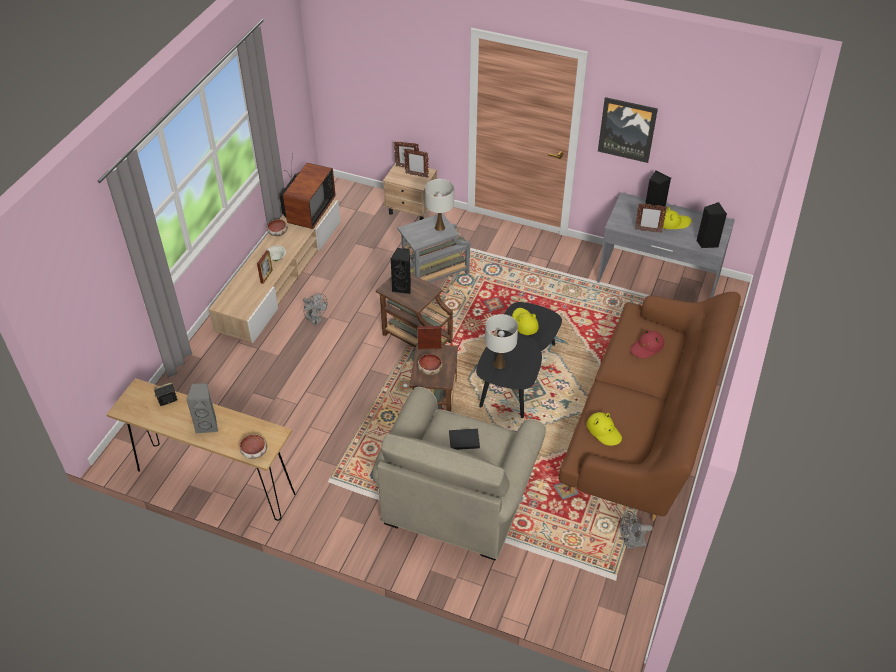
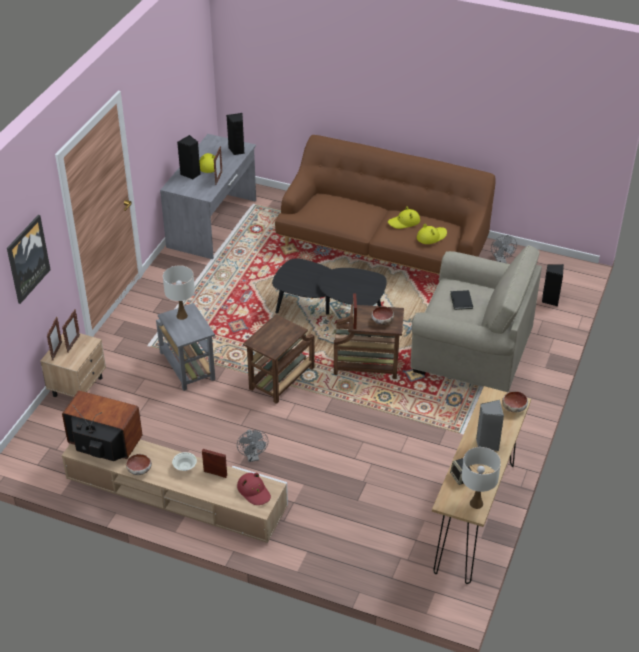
camera: 90 degrees left, 5 degrees down
grey fan [303,293,327,325] -> grey fan turned 120 degrees clockwise [237,430,268,462]
black speaker [391,248,411,294] -> black speaker moved to [542,264,564,306]
white table lamp [485,314,518,369] -> white table lamp moved to [461,447,501,509]
yellow hat [512,308,539,335] -> yellow hat moved to [388,206,420,229]
picture [598,97,658,163] -> picture moved to [7,215,51,304]
red hat [630,329,664,358] -> red hat moved to [237,473,271,505]

